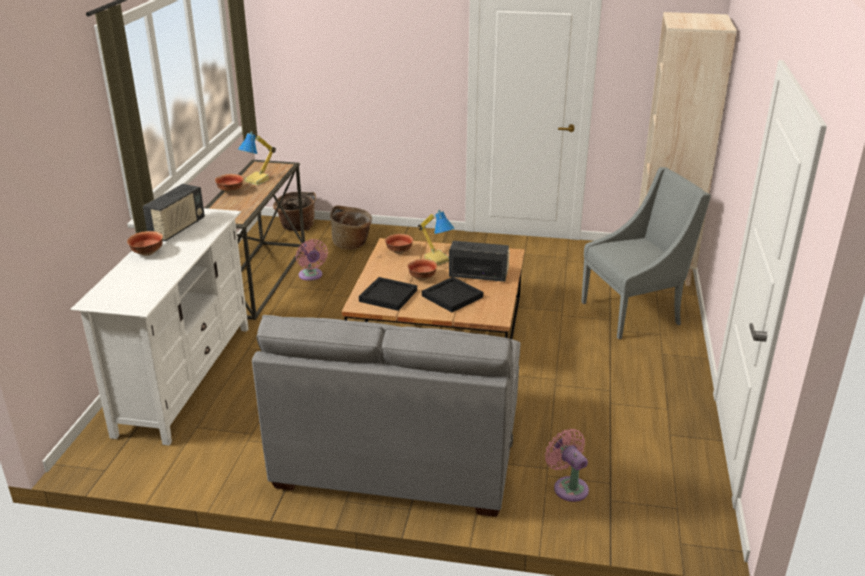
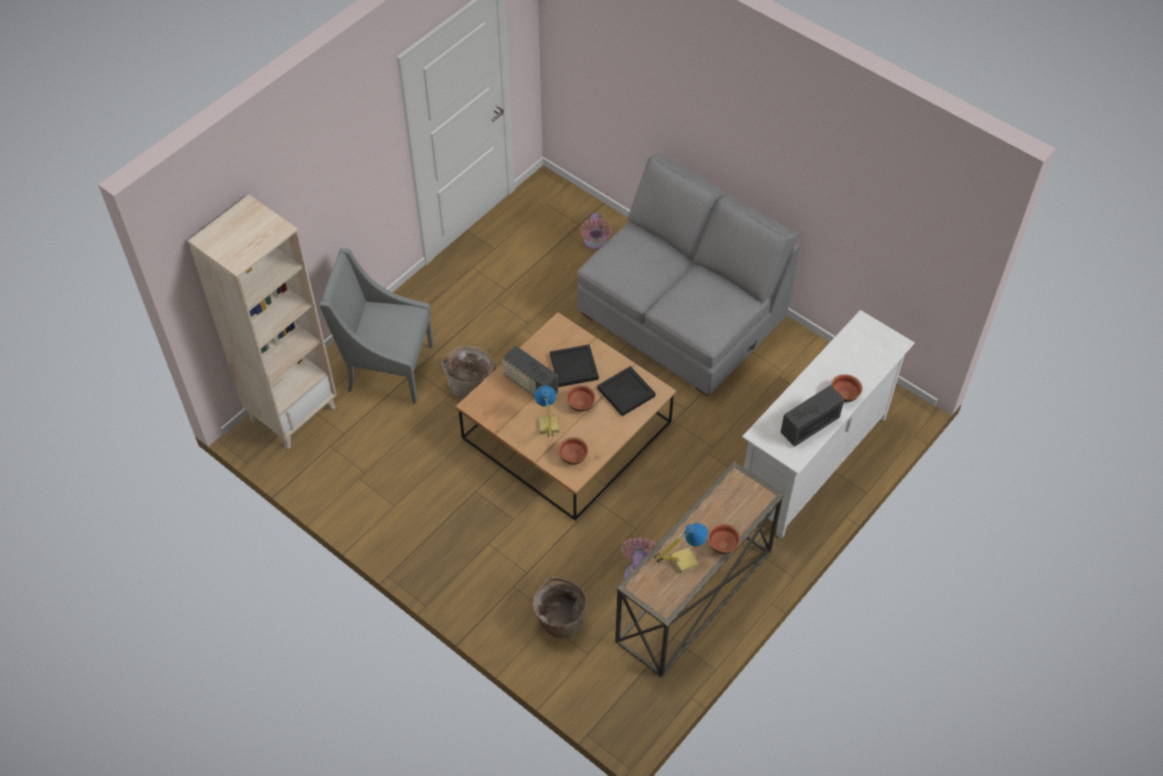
camera: 150 degrees left, 25 degrees up
basket [273,192,316,231] -> basket moved to [441,346,496,399]

